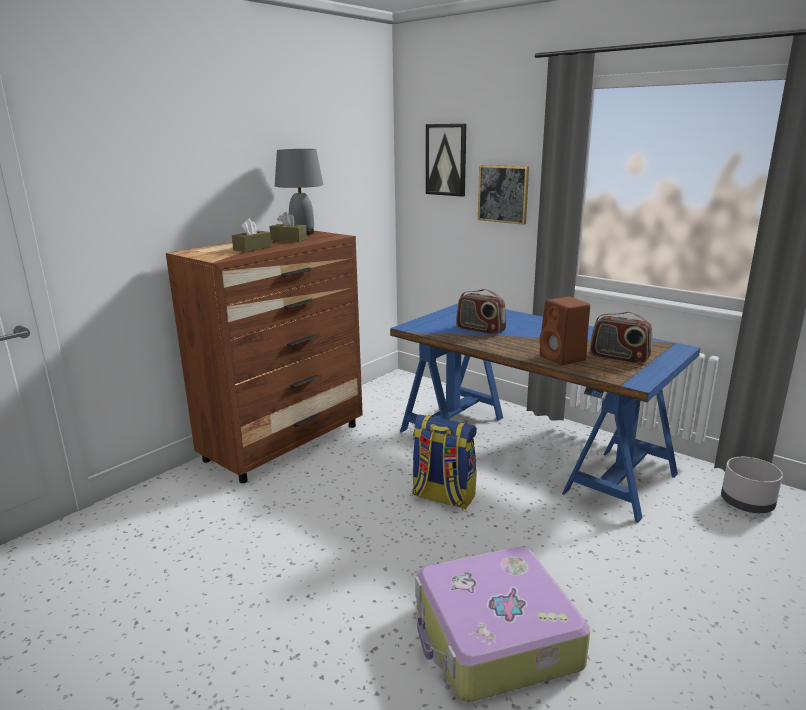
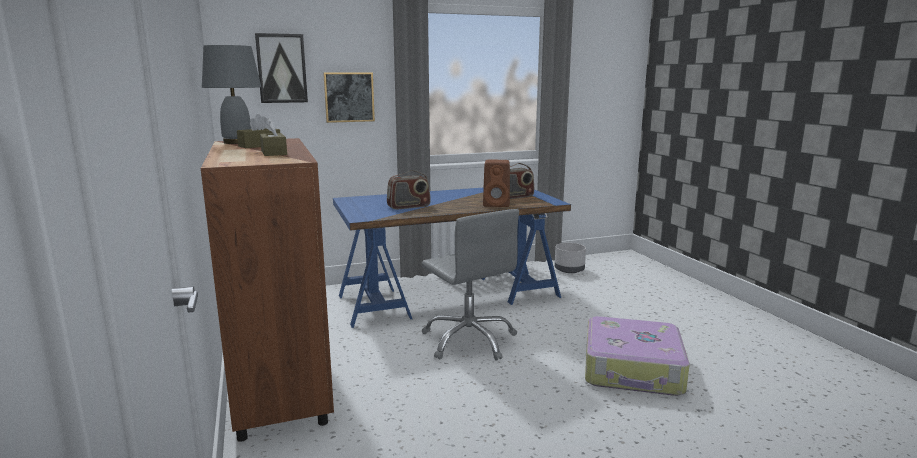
camera: 60 degrees left, 5 degrees down
backpack [412,414,477,509] -> grey office chair [421,209,519,361]

